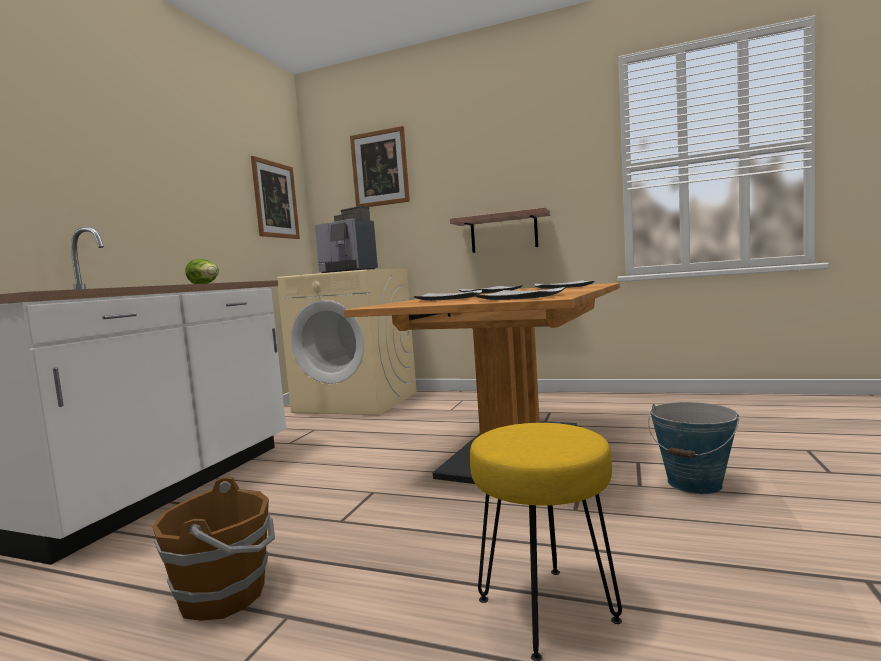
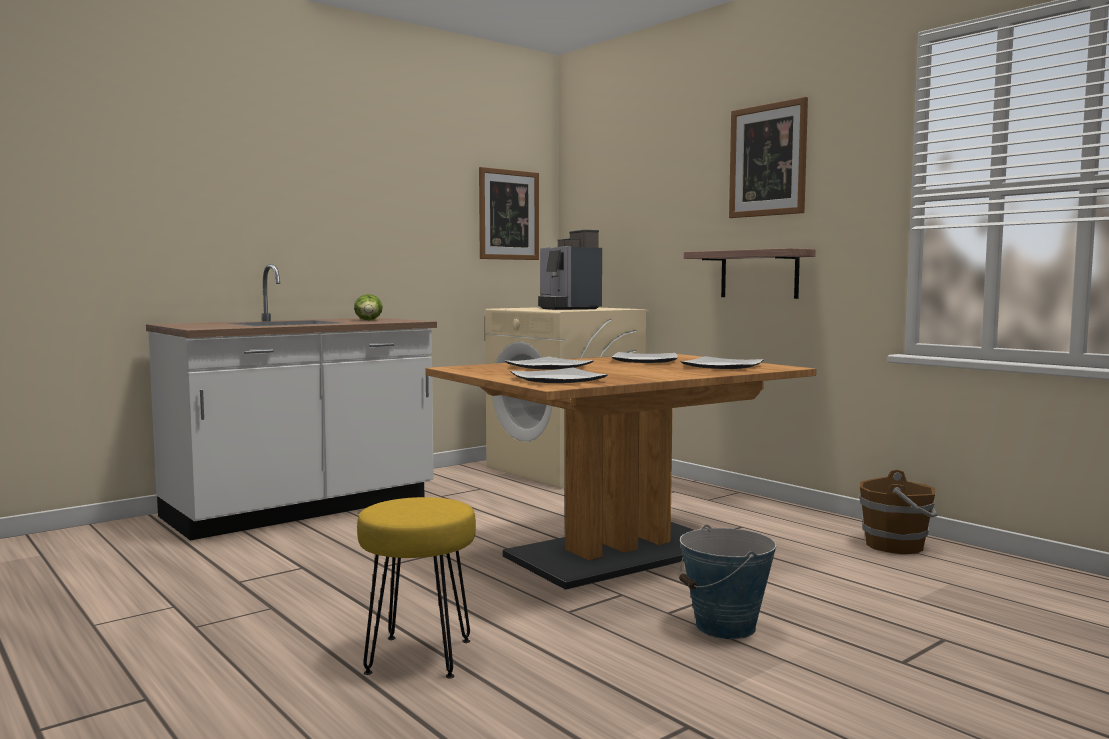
camera: 30 degrees right, 0 degrees up
brown bucket [152,477,275,621] -> brown bucket moved to [859,470,938,554]
picture [350,126,410,207] -> picture moved to [729,97,808,218]

